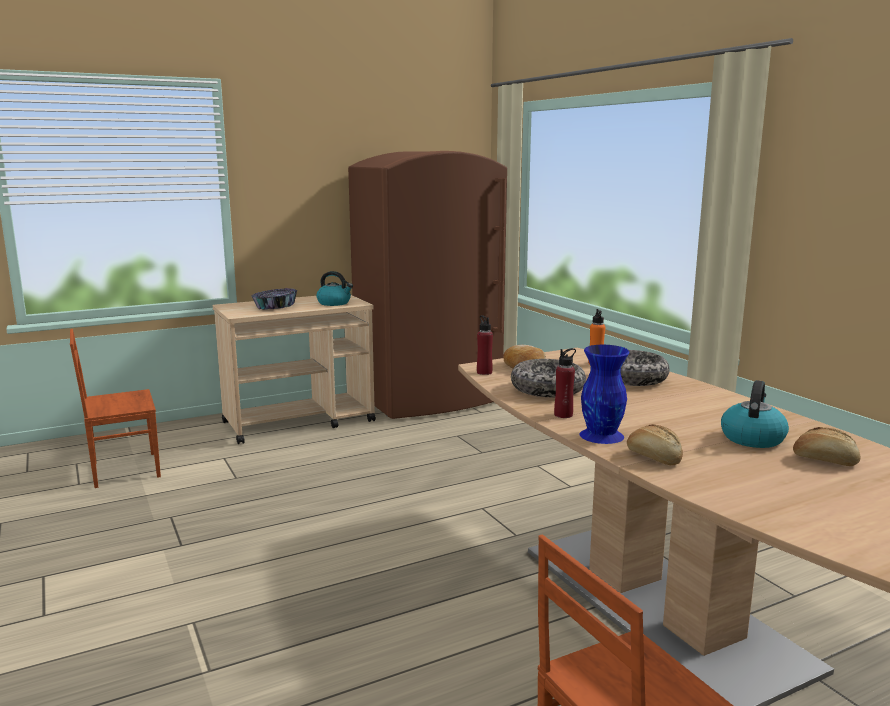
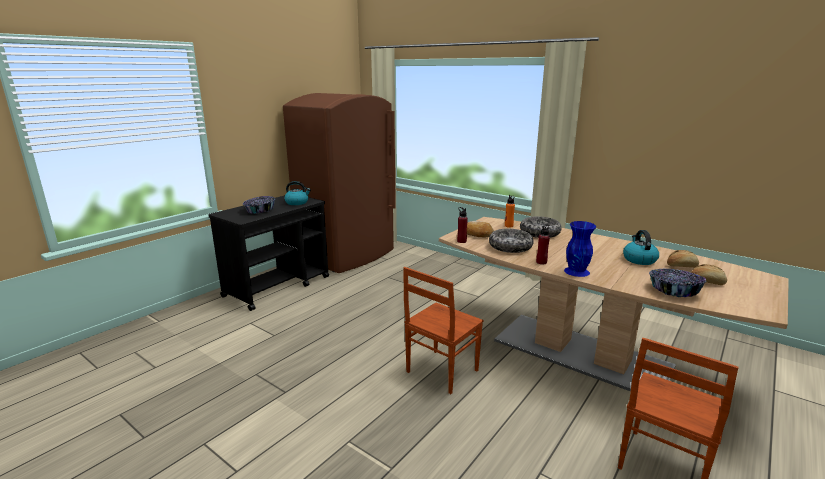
camera: 25 degrees left, 5 degrees up
brown chair [70,329,161,488] -> brown chair moved to [403,267,483,394]
beige cart [213,295,376,444] -> black cart [208,195,329,311]
bread [627,424,683,465] -> bread moved to [691,264,727,285]
none -> bowl [649,269,707,297]

